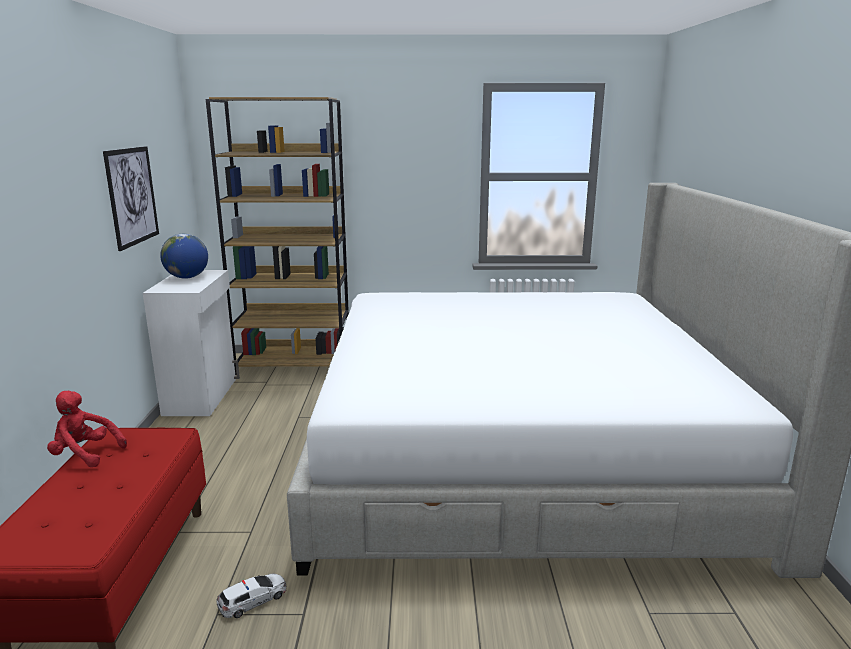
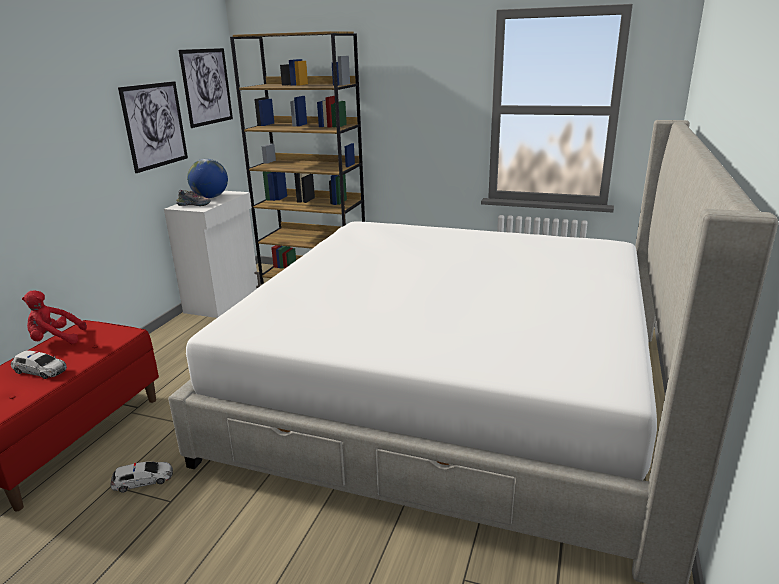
camera: 20 degrees right, 5 degrees up
red plush toy [47,391,127,467] -> red plush toy turned 45 degrees counterclockwise [22,290,87,344]
none -> toy car [11,350,67,379]
none -> shoe [176,190,211,206]
none -> picture [178,48,233,128]

